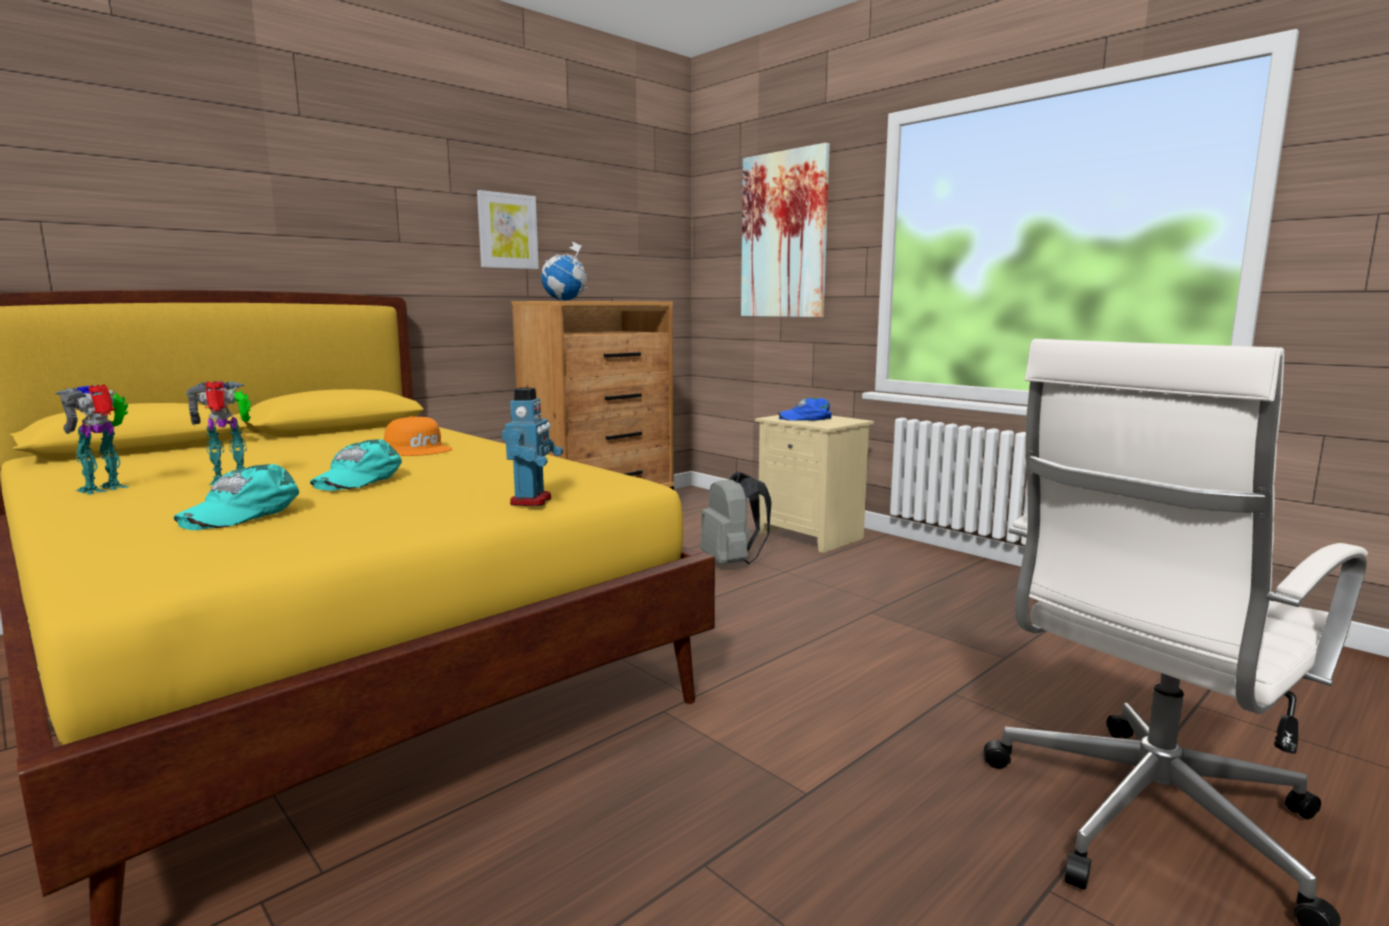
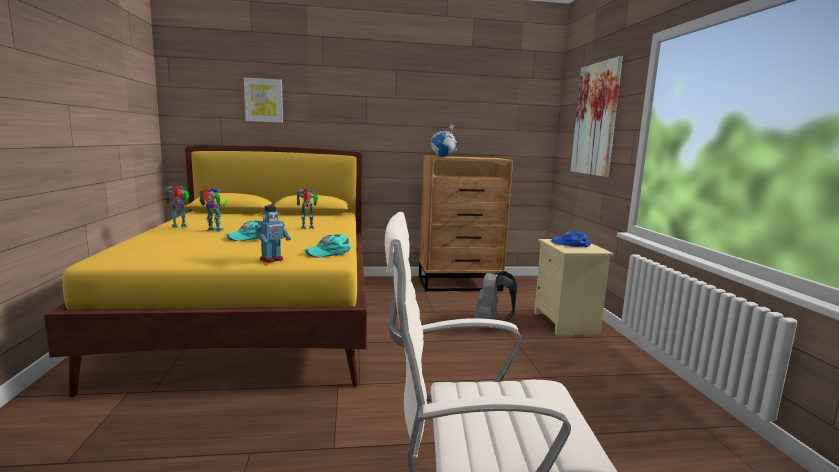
camera: 35 degrees right, 0 degrees up
turquoise cap [174,464,299,530] -> turquoise cap moved to [304,234,352,257]
orange cap [384,416,452,456] -> toy robot [296,189,318,229]
picture [477,190,539,269] -> picture moved to [244,78,283,123]

